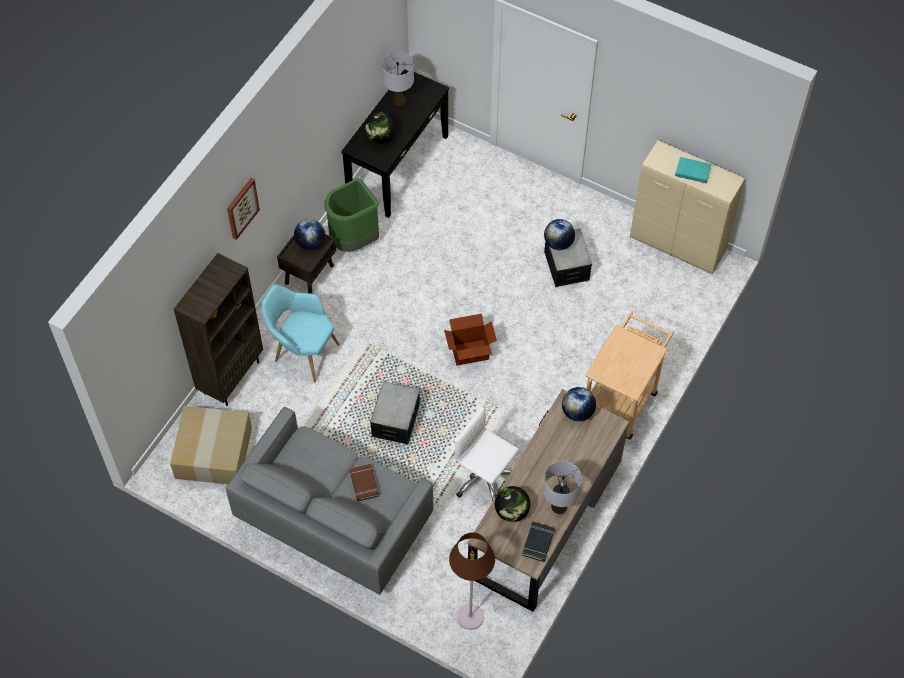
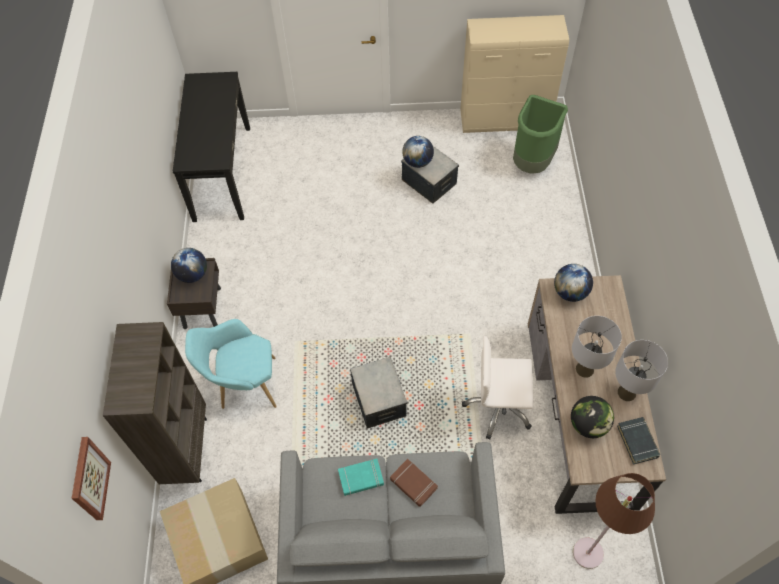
camera: 30 degrees left, 0 degrees up
picture [227,178,260,240] -> picture moved to [71,437,111,520]
green trash can [324,178,379,252] -> green trash can moved to [513,95,568,173]
globe [365,112,396,144] -> none
grey table lamp [382,51,414,106] -> grey table lamp moved to [572,316,622,378]
cardboard box [444,314,497,366] -> none
beige cart [585,311,674,439] -> none
turquoise book [675,157,712,183] -> turquoise book moved to [338,459,384,496]

